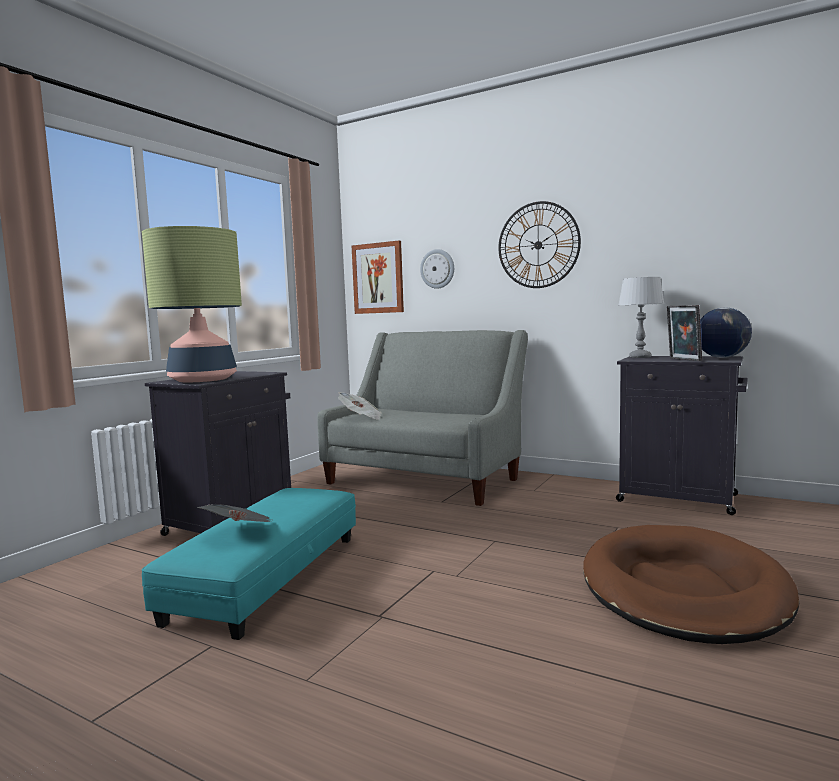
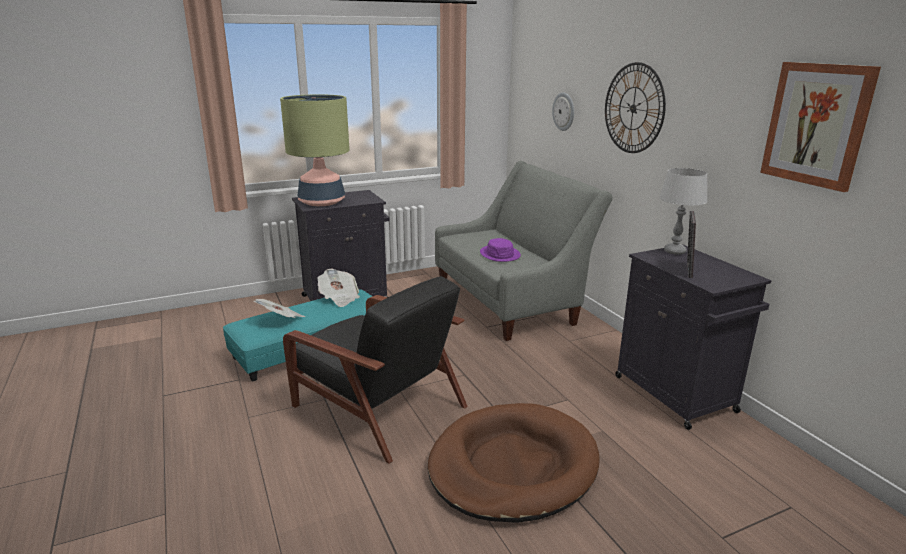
camera: 35 degrees right, 15 degrees up
newspaper [338,392,382,420] -> newspaper moved to [317,269,360,307]
picture [352,240,404,314] -> picture moved to [760,62,881,192]
globe [700,307,752,358] -> none
none -> black armchair [283,276,468,464]
none -> purple hat [480,238,521,262]

